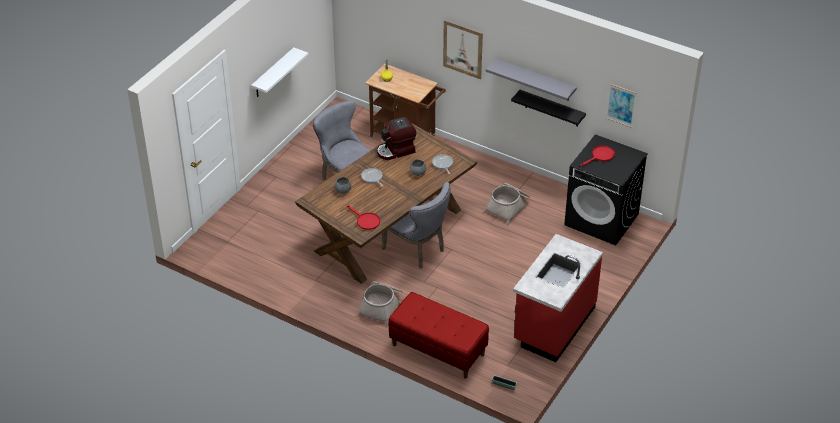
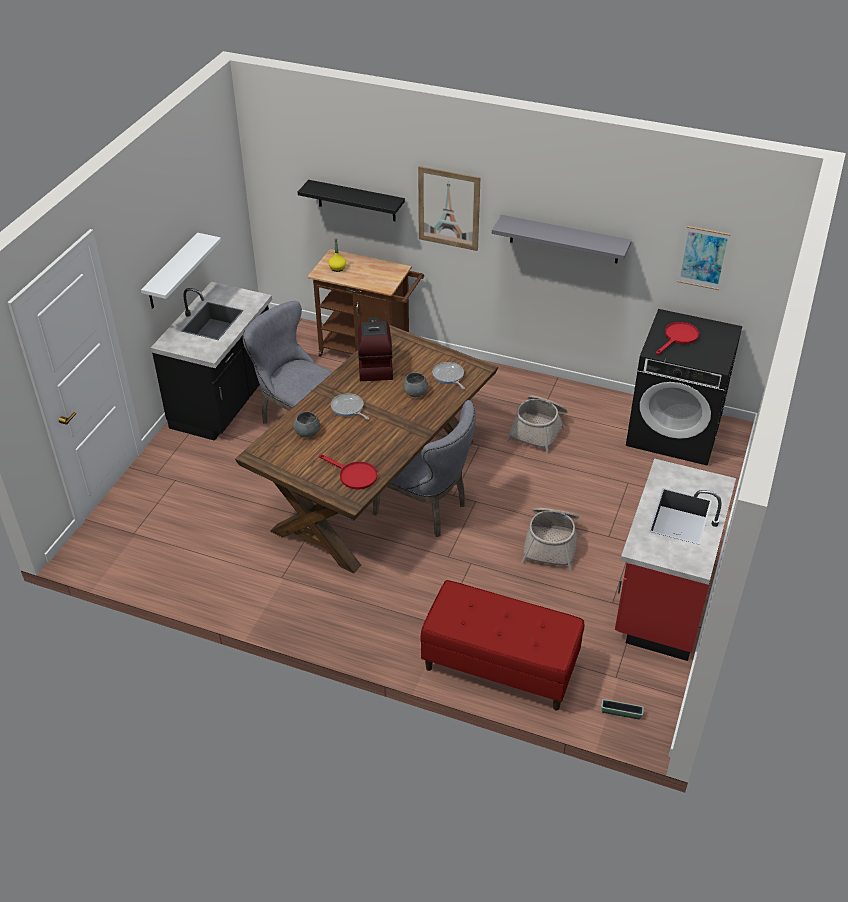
camera: 10 degrees left, 0 degrees up
basket [357,281,402,325] -> basket moved to [521,508,579,571]
coffee machine [377,117,416,160] -> coffee machine turned 120 degrees clockwise [357,317,393,381]
black shelf [511,90,586,127] -> black shelf moved to [298,180,405,221]
none -> black counter [151,282,272,441]

